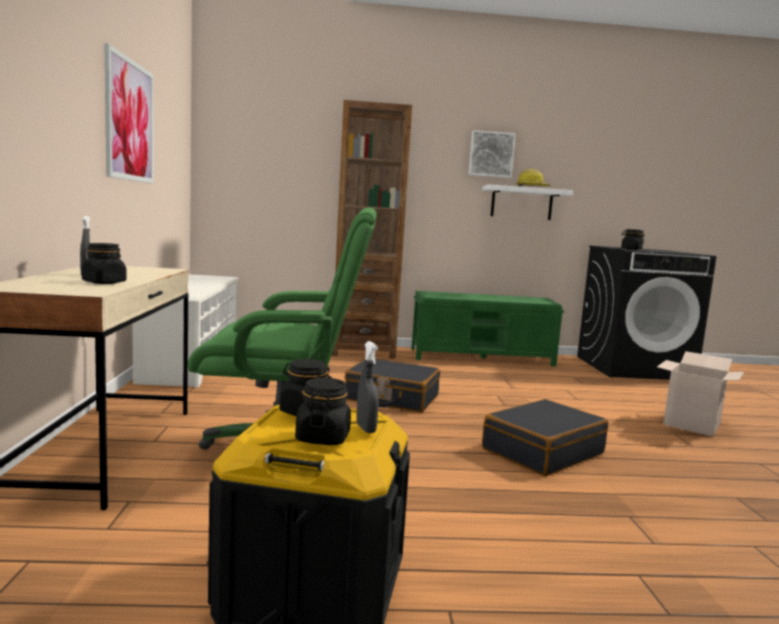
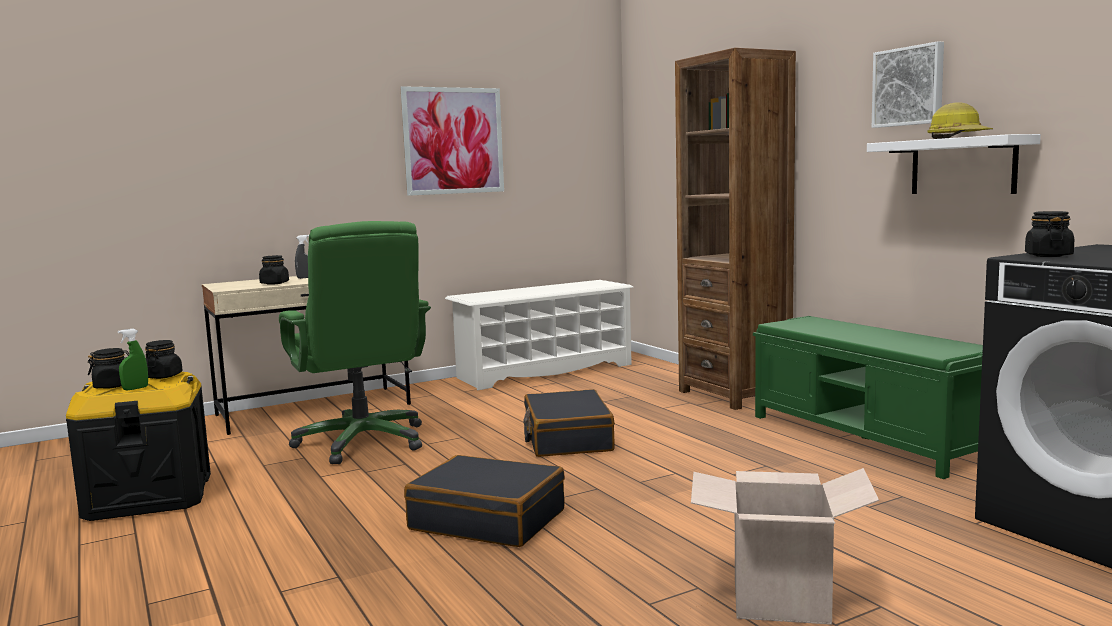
camera: 65 degrees right, 0 degrees up
grey spray bottle [357,341,379,433] -> green spray bottle [118,329,148,390]

